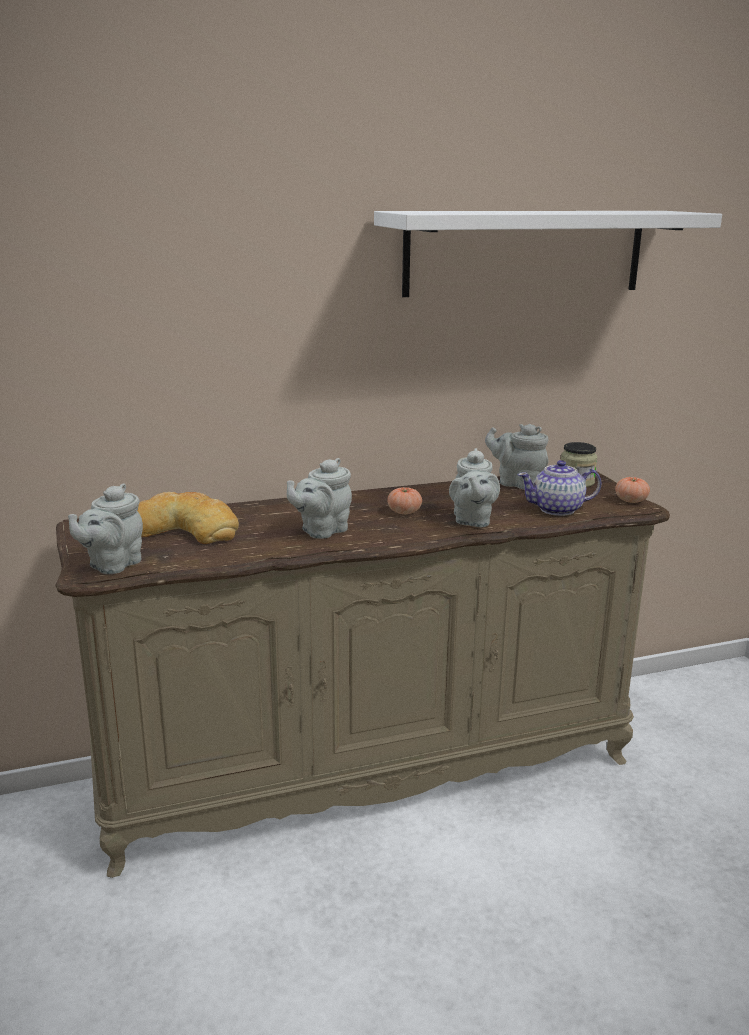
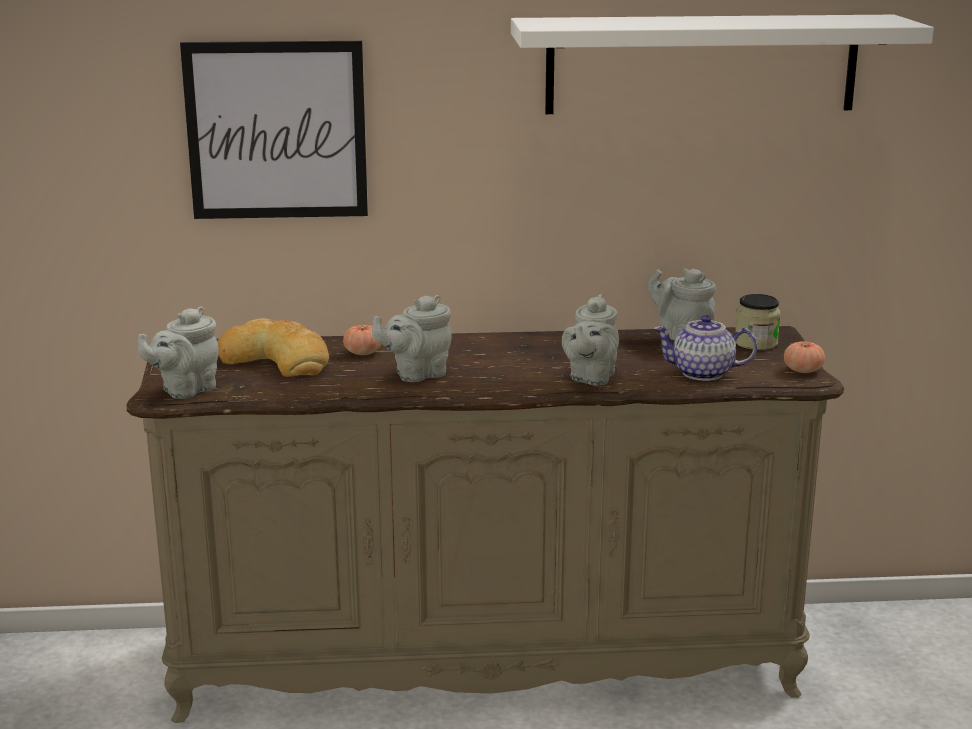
camera: 15 degrees right, 0 degrees up
tomato [387,487,422,514] -> tomato moved to [343,325,381,355]
none -> picture [180,41,368,219]

